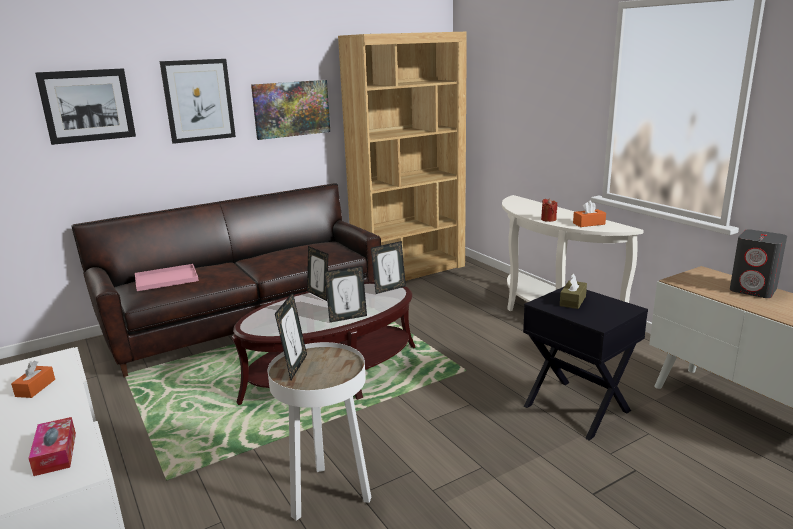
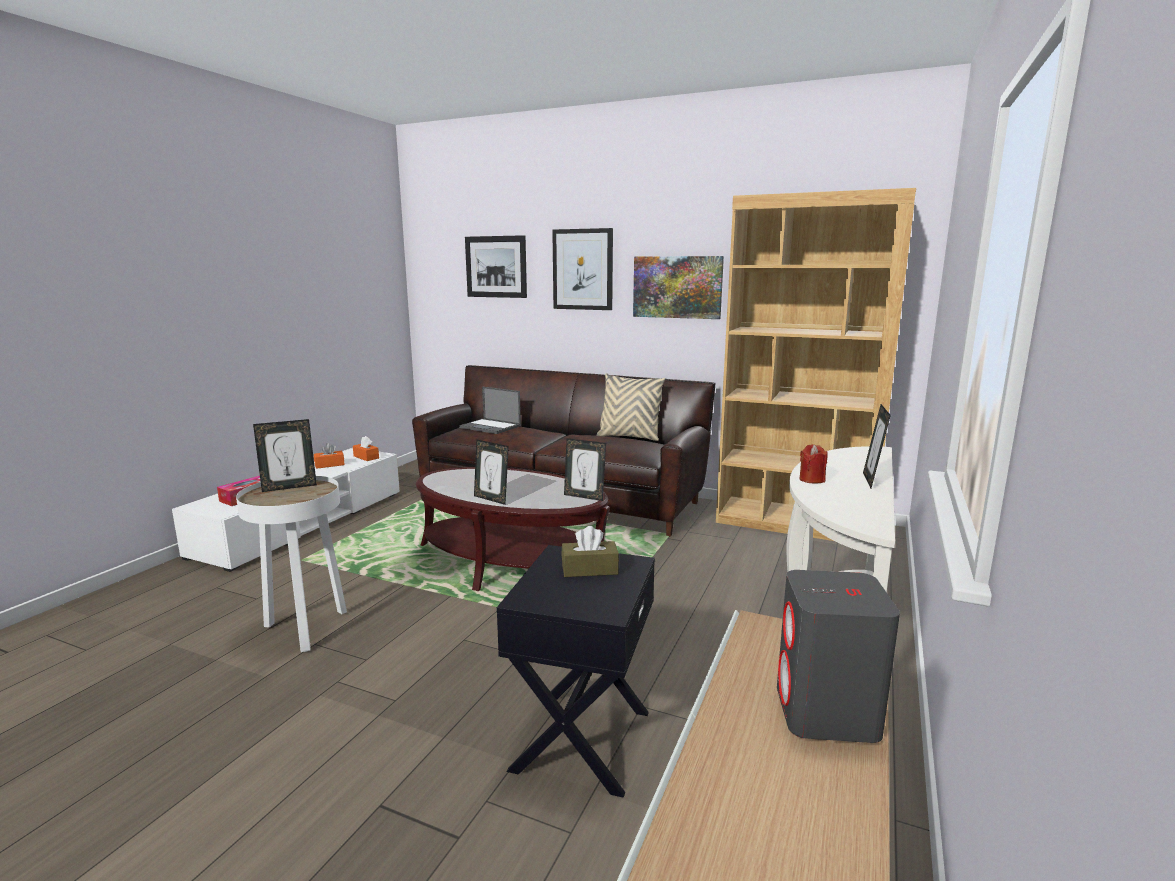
camera: 55 degrees right, 5 degrees down
pink tray [135,264,199,291] -> laptop [459,387,521,434]
picture frame [307,246,328,301] -> picture frame moved to [863,404,891,488]
orange tissue box [573,201,606,227] -> orange tissue box moved to [353,436,379,461]
none -> beige pillow [597,373,665,441]

